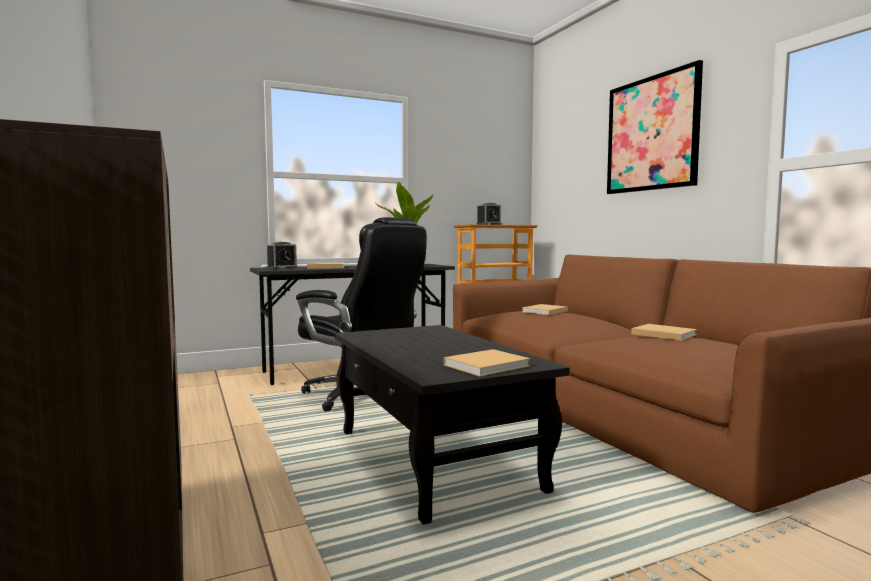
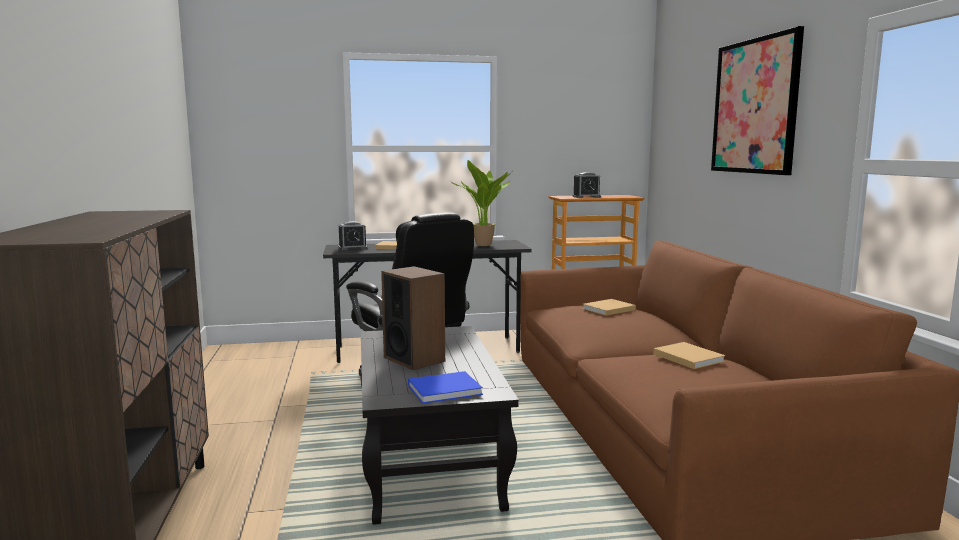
camera: 15 degrees right, 5 degrees up
beige book [444,349,530,377] -> blue book [408,371,483,404]
none -> speaker [381,266,445,370]

